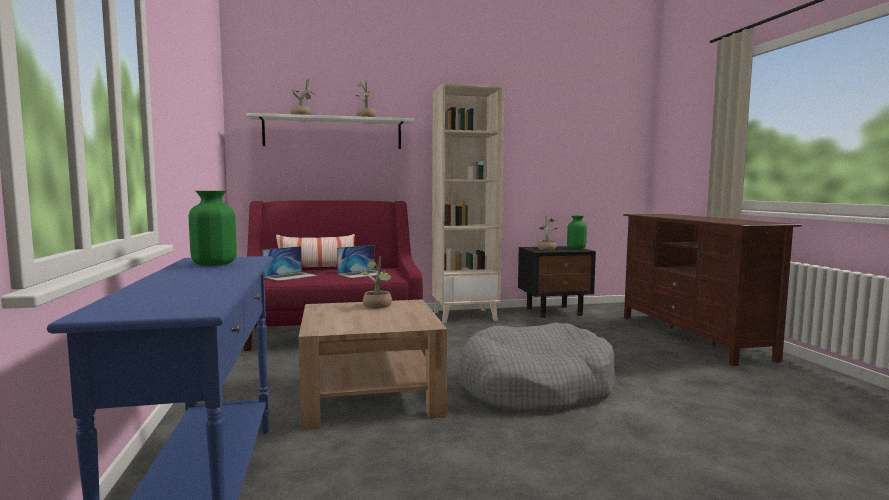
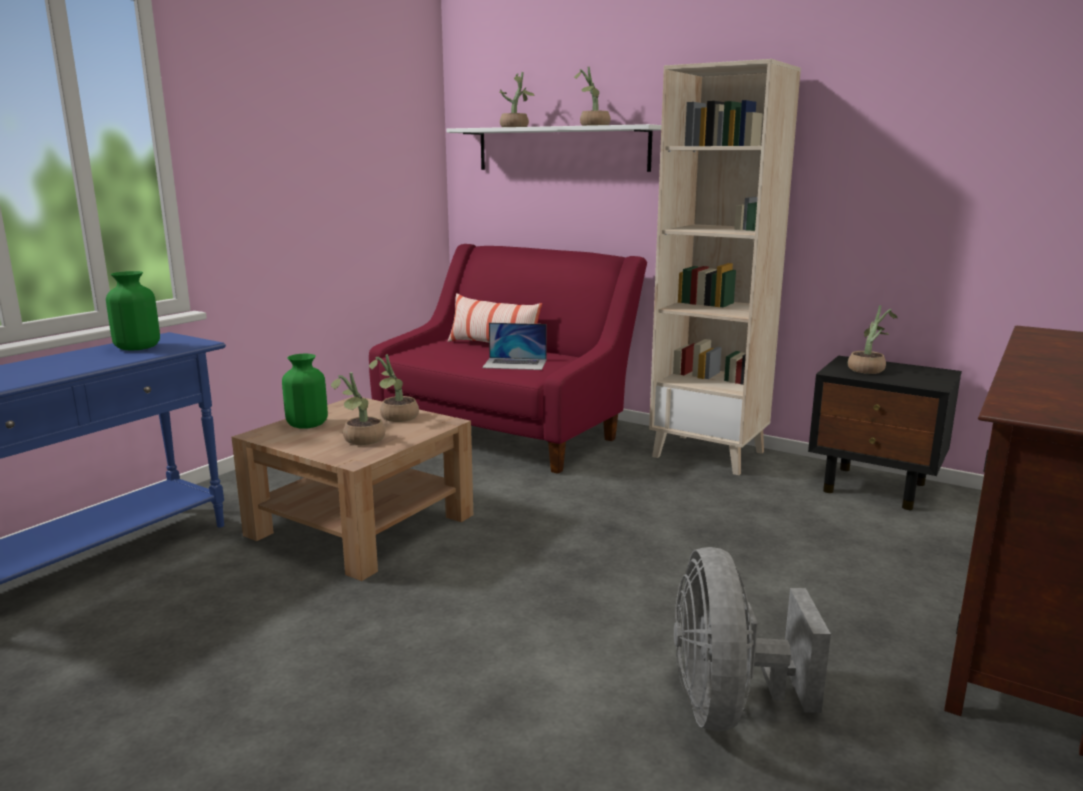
camera: 45 degrees right, 10 degrees up
laptop [262,246,317,281] -> none
grey dog bed [459,323,616,412] -> none
green vase [567,216,587,249] -> green vase moved to [282,354,328,429]
none -> potted plant [331,372,386,445]
none -> grey fan [674,547,831,731]

